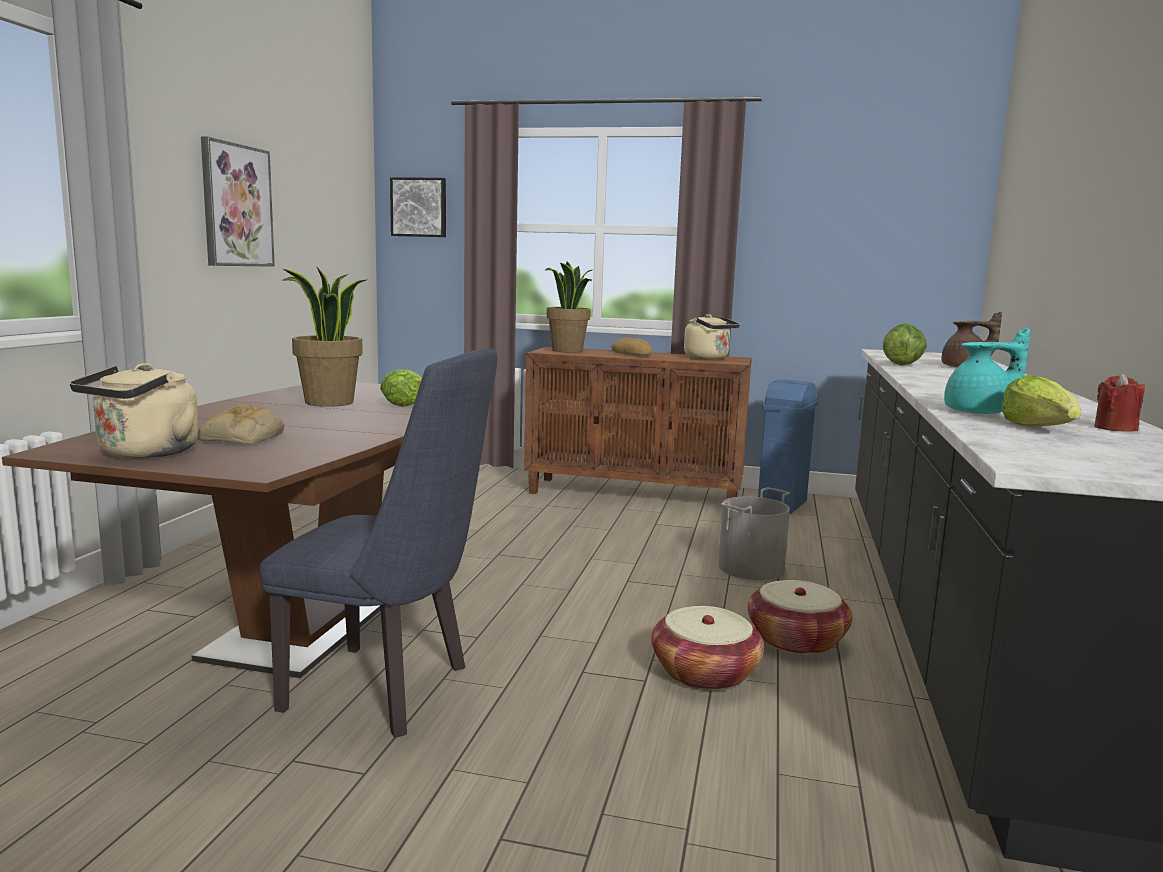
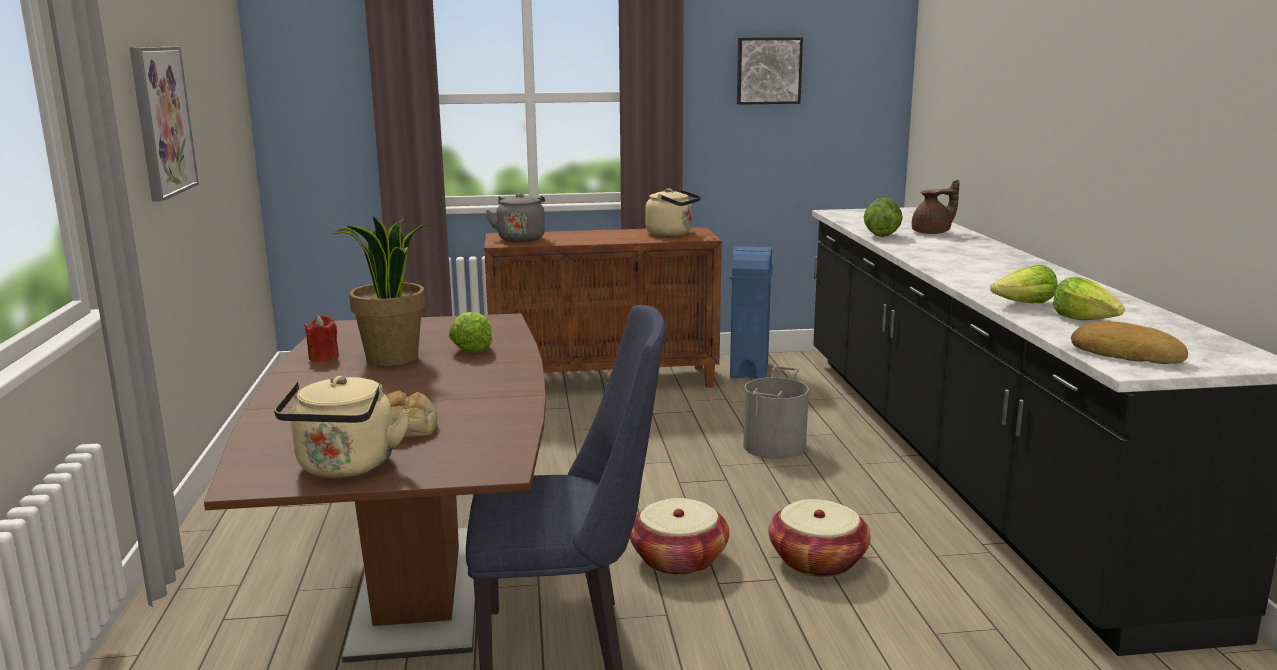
camera: 20 degrees left, 5 degrees up
picture [390,177,446,237] -> picture moved to [737,37,803,105]
potted plant [545,261,594,352] -> grey kettle [486,193,545,242]
bread [611,337,653,356] -> bread moved to [1071,321,1188,364]
basket [747,580,852,655] -> basket moved to [630,498,729,575]
turquoise teapot [944,328,1030,414] -> lettuce [990,265,1058,303]
red candle [1094,373,1145,432] -> red candle moved to [304,315,339,362]

